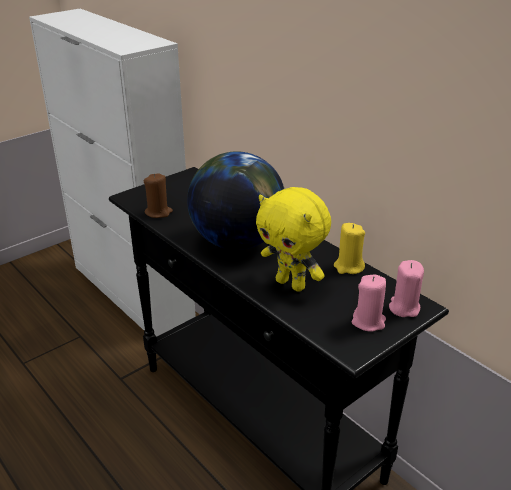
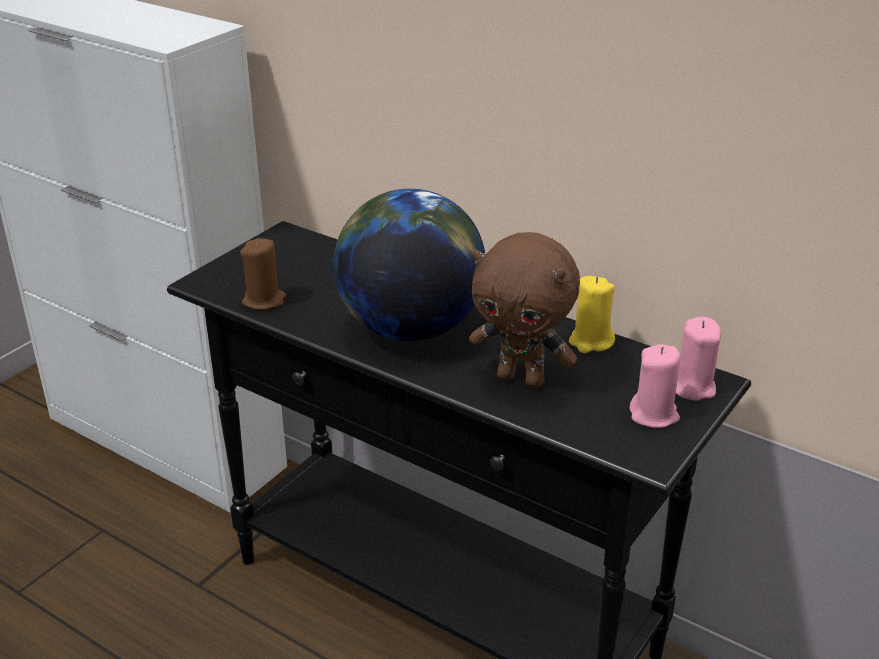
camera: 15 degrees left, 0 degrees up
yellow plush toy [256,187,331,292] -> brown plush toy [469,232,580,388]

